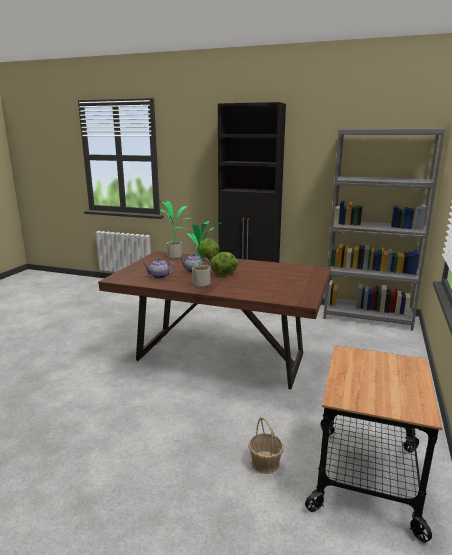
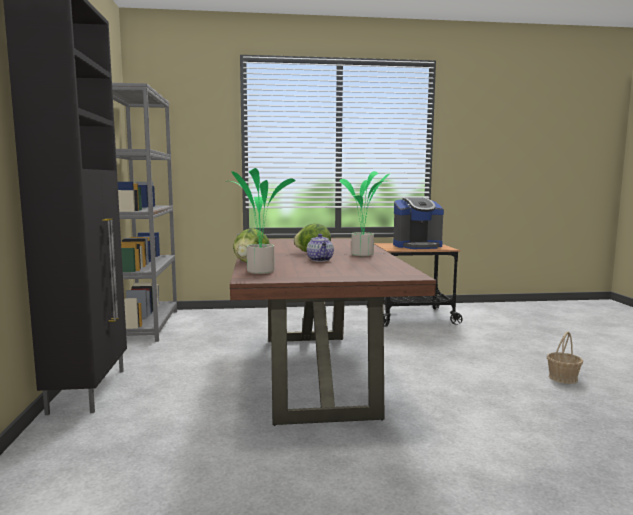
camera: 115 degrees left, 10 degrees down
teapot [143,258,176,279] -> none
basket [248,417,284,474] -> basket moved to [547,332,583,384]
none -> coffee machine [393,197,444,249]

